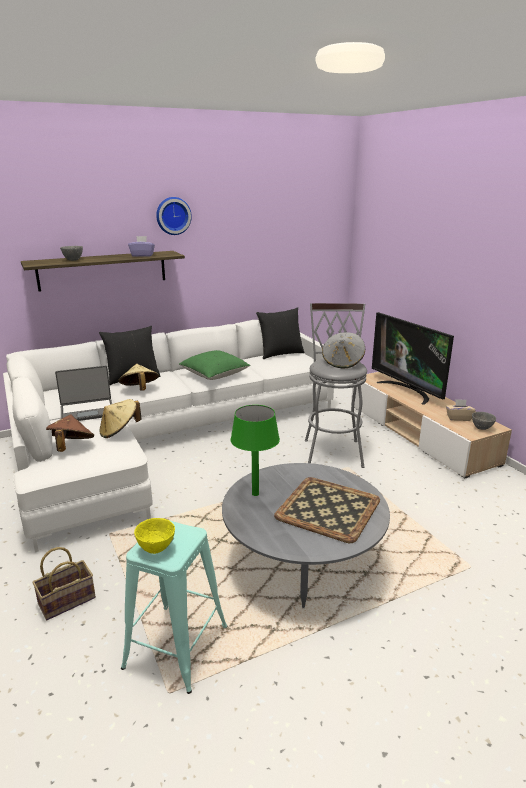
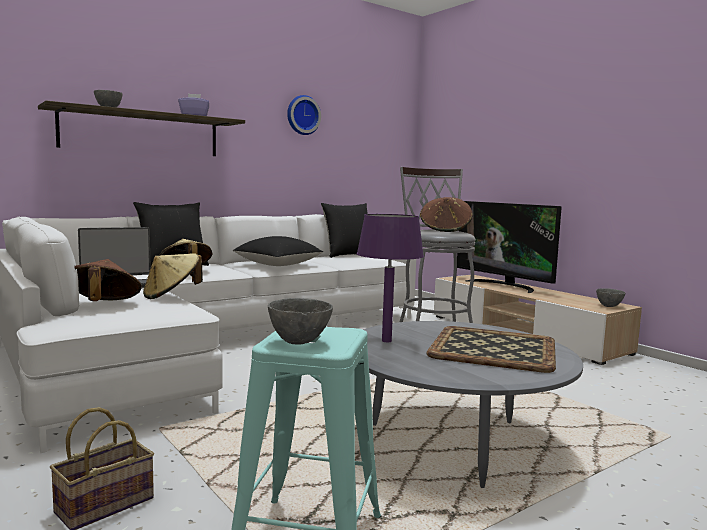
camera: 10 degrees left, 15 degrees down
yellow bowl [134,518,175,554] -> grey bowl [268,298,333,344]
wall clock [156,197,192,235] -> wall clock moved to [287,95,321,135]
green pillow [179,350,251,380] -> black pillow [233,236,323,266]
green table lamp [230,405,280,496] -> purple table lamp [357,214,424,342]
grey hat [322,332,365,368] -> brown hat [420,197,472,232]
beige tissue box [446,399,476,421] -> none

